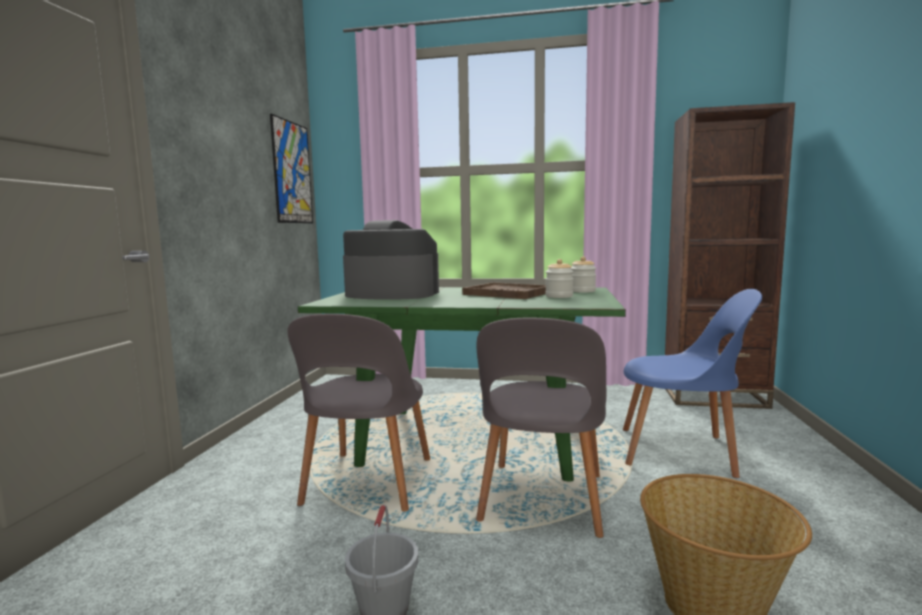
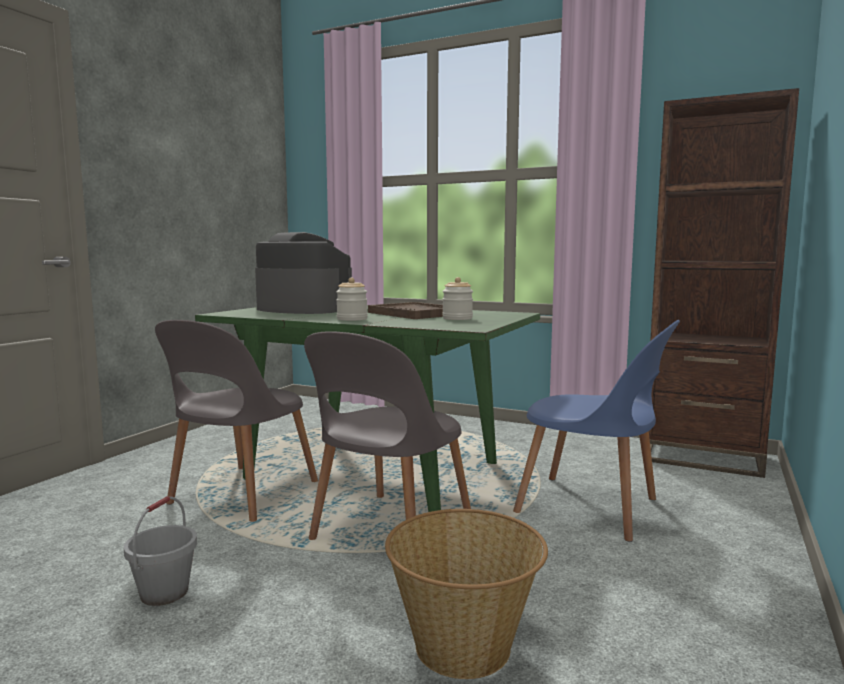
camera: 15 degrees right, 0 degrees up
picture [270,114,313,223] -> none
jar [571,257,596,293] -> jar moved to [336,277,368,321]

